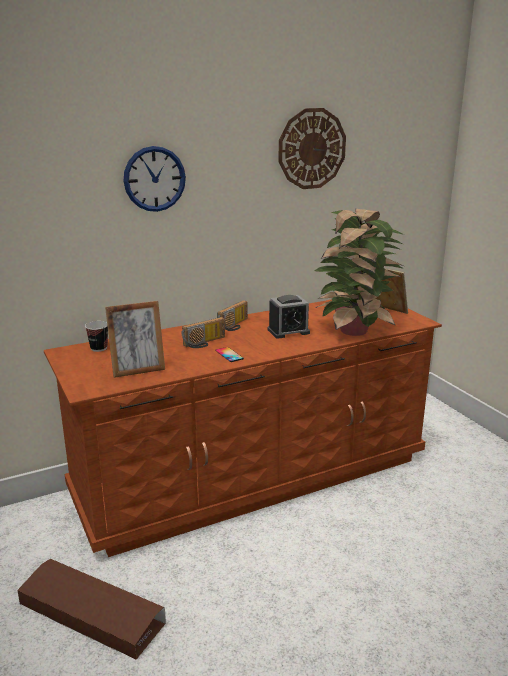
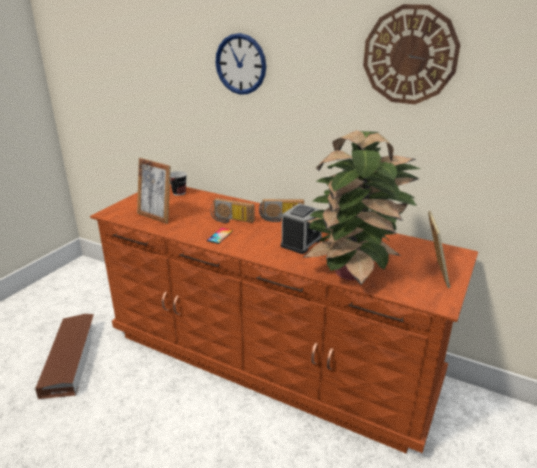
camera: 55 degrees right, 5 degrees up
alarm clock [268,295,310,339] -> alarm clock turned 90 degrees counterclockwise [281,203,322,254]

